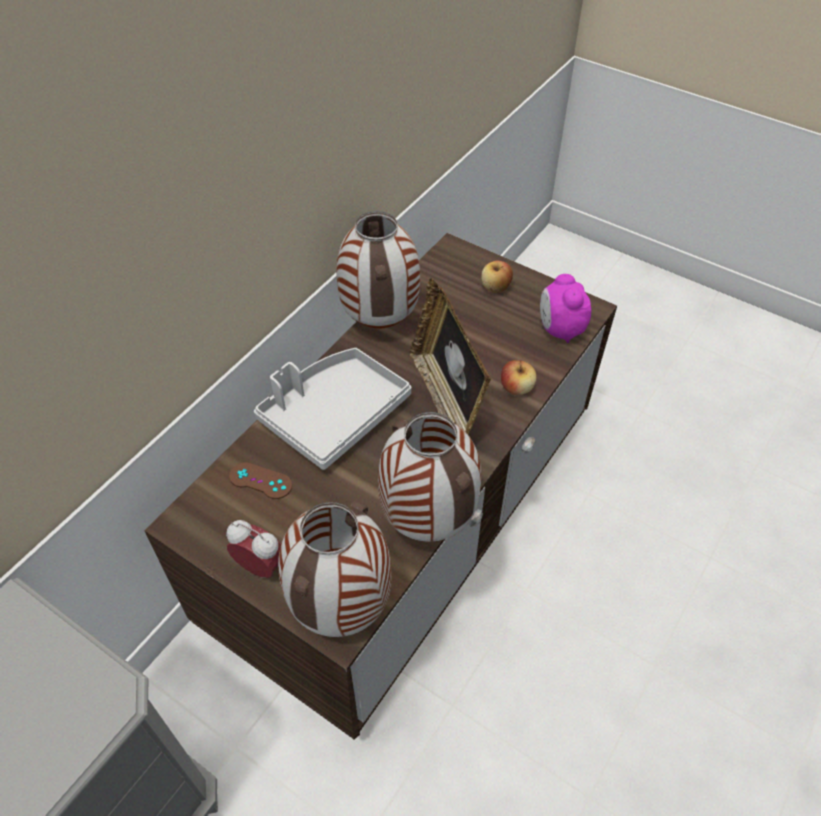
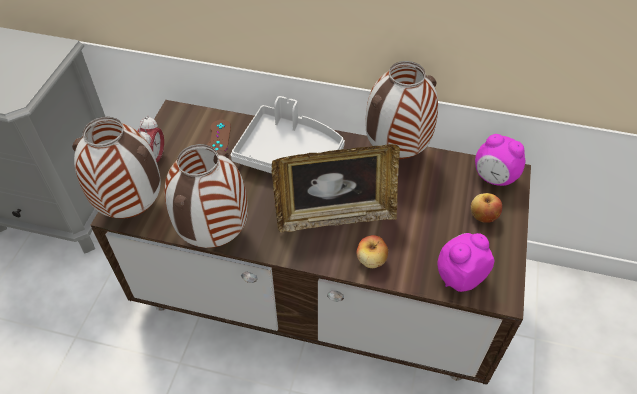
camera: 70 degrees right, 0 degrees up
picture frame [410,278,491,435] -> picture frame turned 150 degrees counterclockwise [272,144,400,232]
none -> alarm clock [475,134,525,186]

